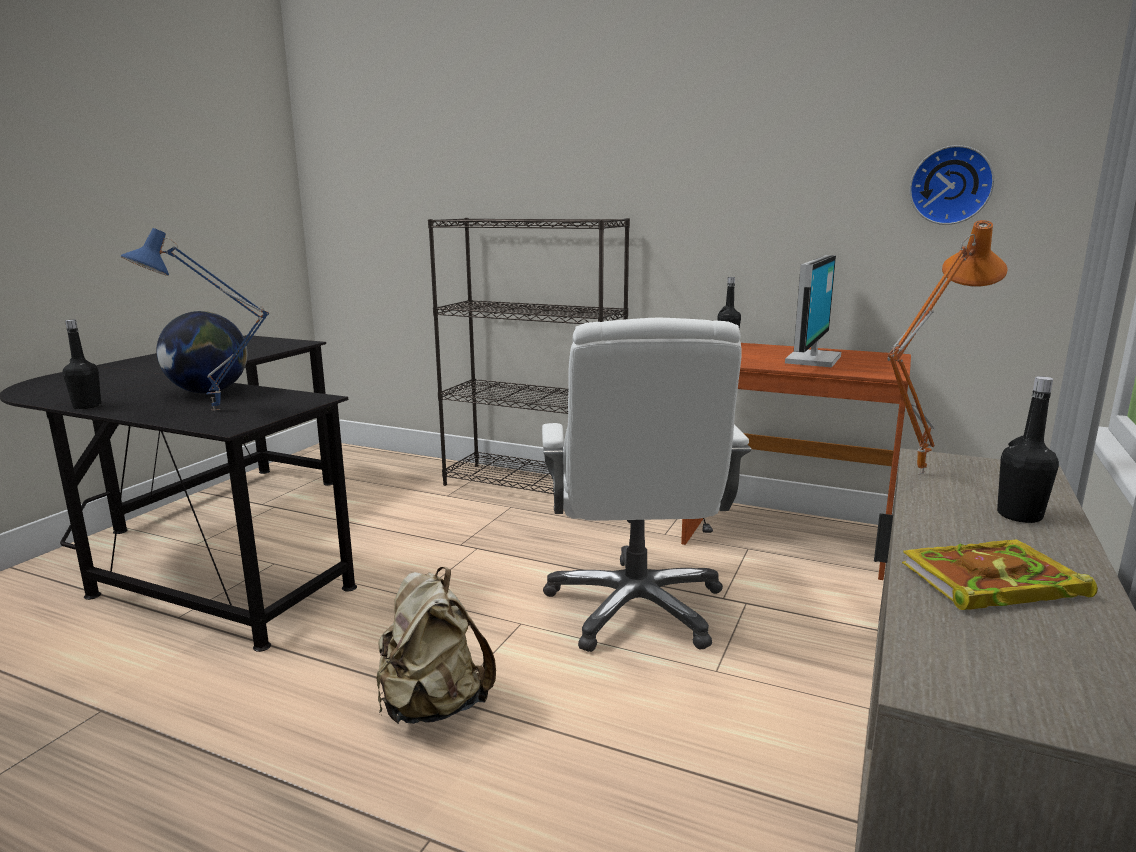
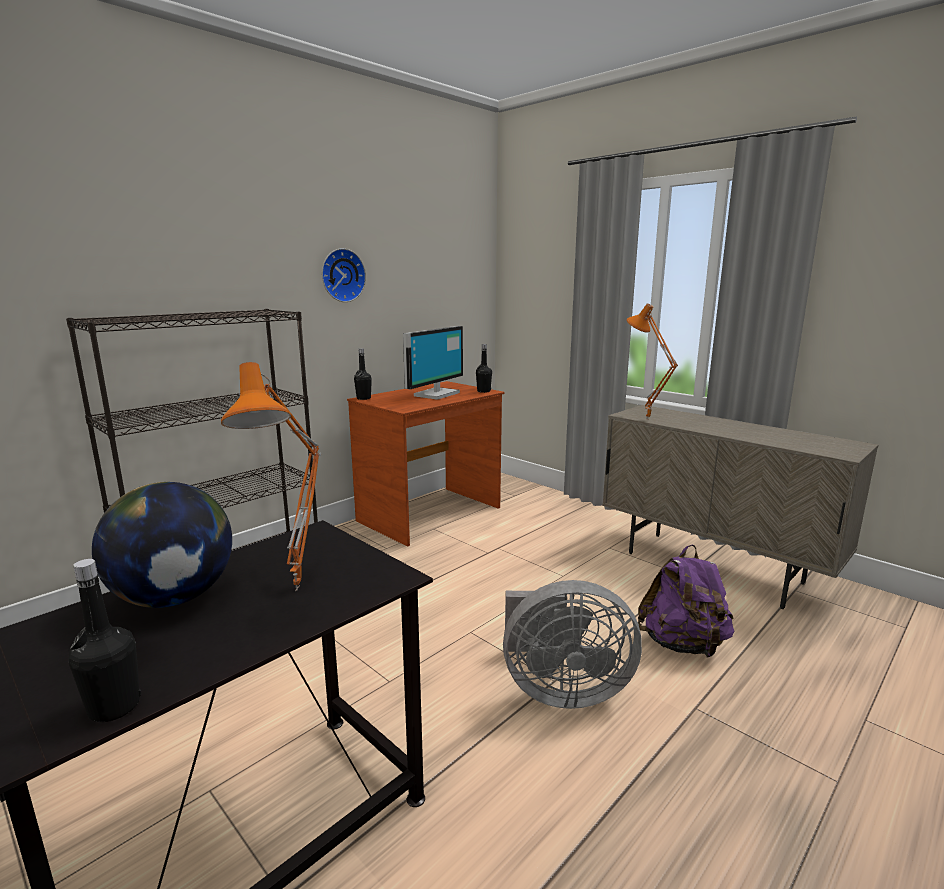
camera: 70 degrees left, 0 degrees up
blue table lamp [121,228,269,411] -> orange table lamp [221,362,321,591]
beige backpack [377,567,496,724] -> grey fan [503,580,642,709]
white office chair [542,318,751,652] -> none
monitor [785,255,841,367] -> monitor turned 75 degrees clockwise [403,326,463,400]
book [902,539,1098,610] -> none
wall clock [909,145,994,225] -> wall clock moved to [322,248,366,302]
black bottle [997,376,1059,523] -> black bottle moved to [476,344,492,393]
none -> purple backpack [638,544,734,658]

